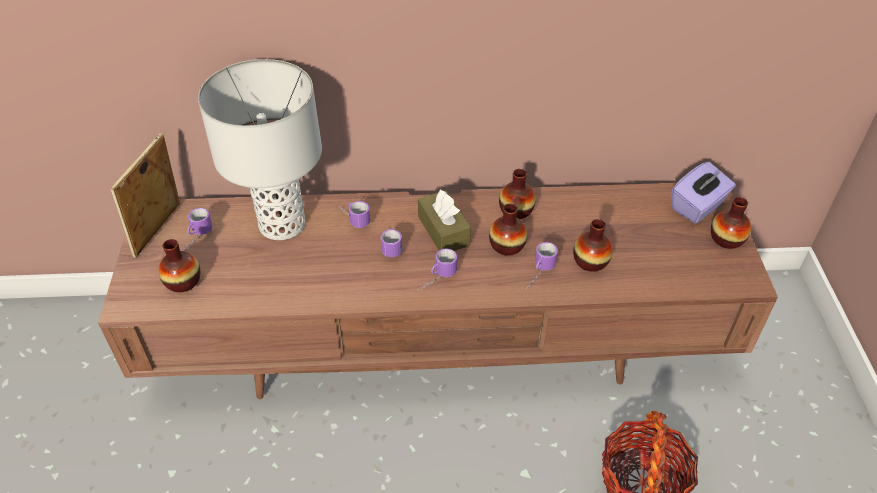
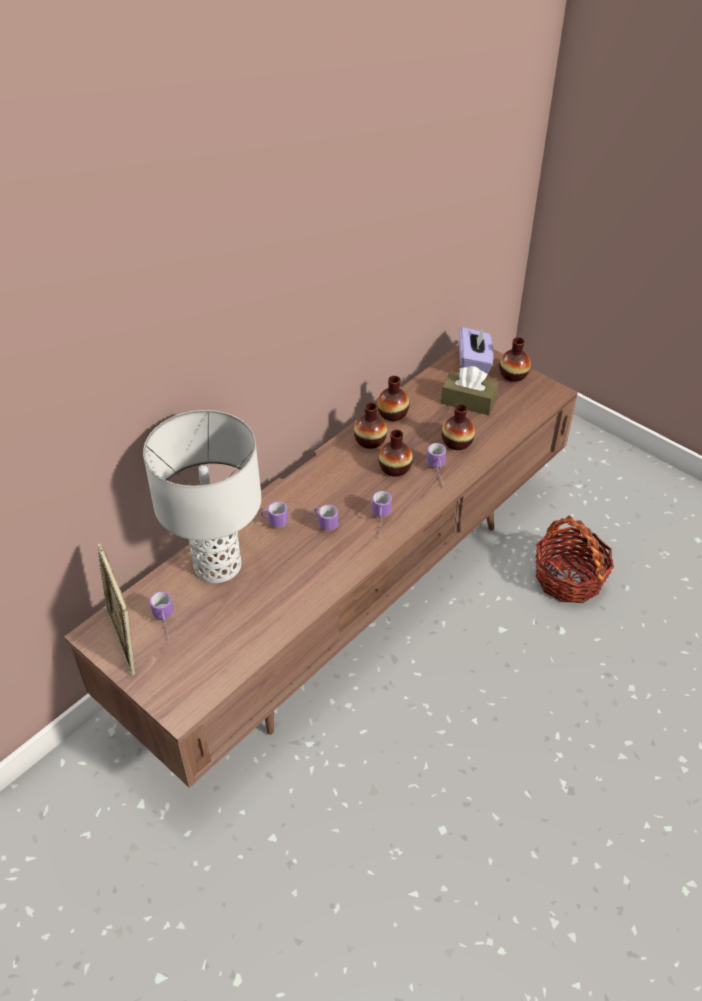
camera: 45 degrees left, 0 degrees up
vase [158,239,200,292] -> vase moved to [377,376,409,421]
brown tissue box [418,190,471,251] -> brown tissue box moved to [441,366,499,415]

